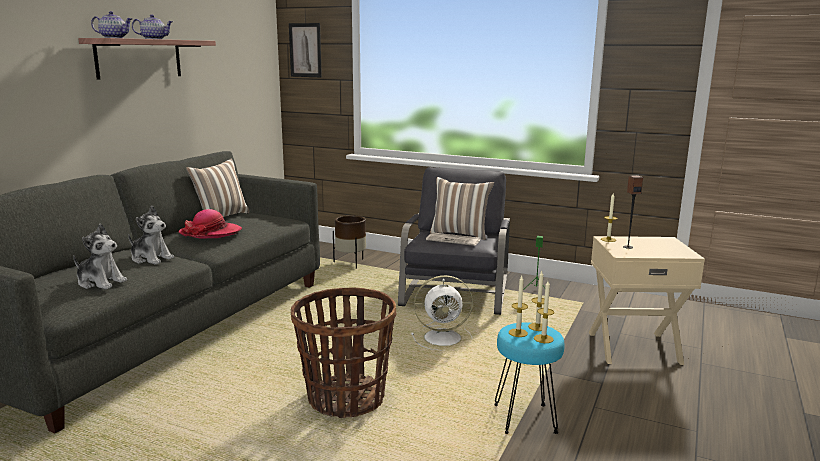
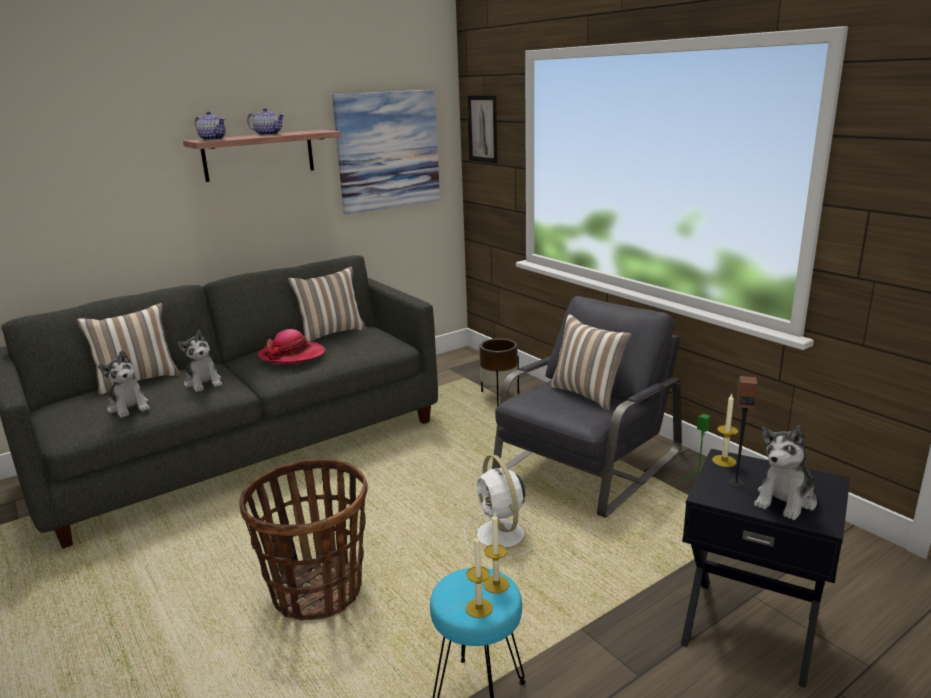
camera: 30 degrees right, 5 degrees up
white fan [411,275,473,350] -> white fan turned 45 degrees clockwise [464,455,535,557]
newspaper [426,233,481,246] -> none
candle [509,276,528,337] -> none
beige side table [589,236,705,365] -> black side table [681,449,850,688]
none -> pillow [77,303,180,395]
none -> picture [332,89,440,215]
none -> plush toy [754,426,817,520]

